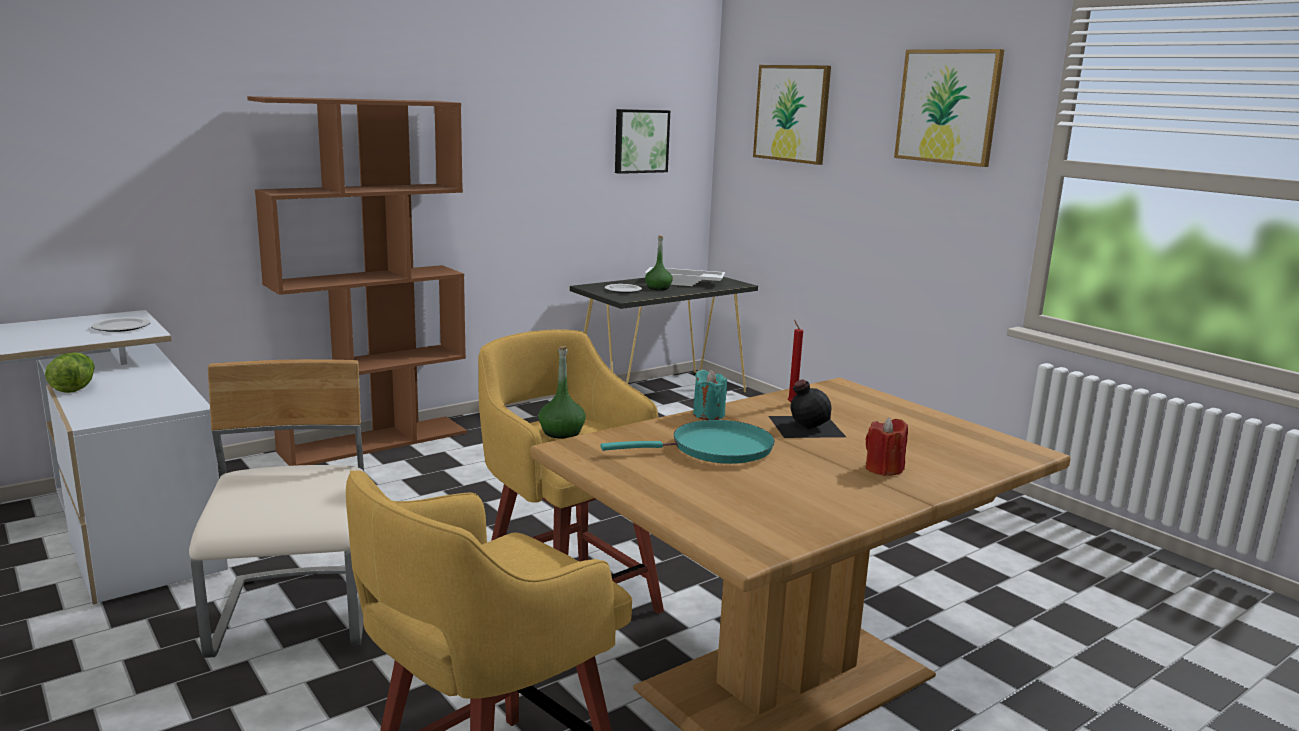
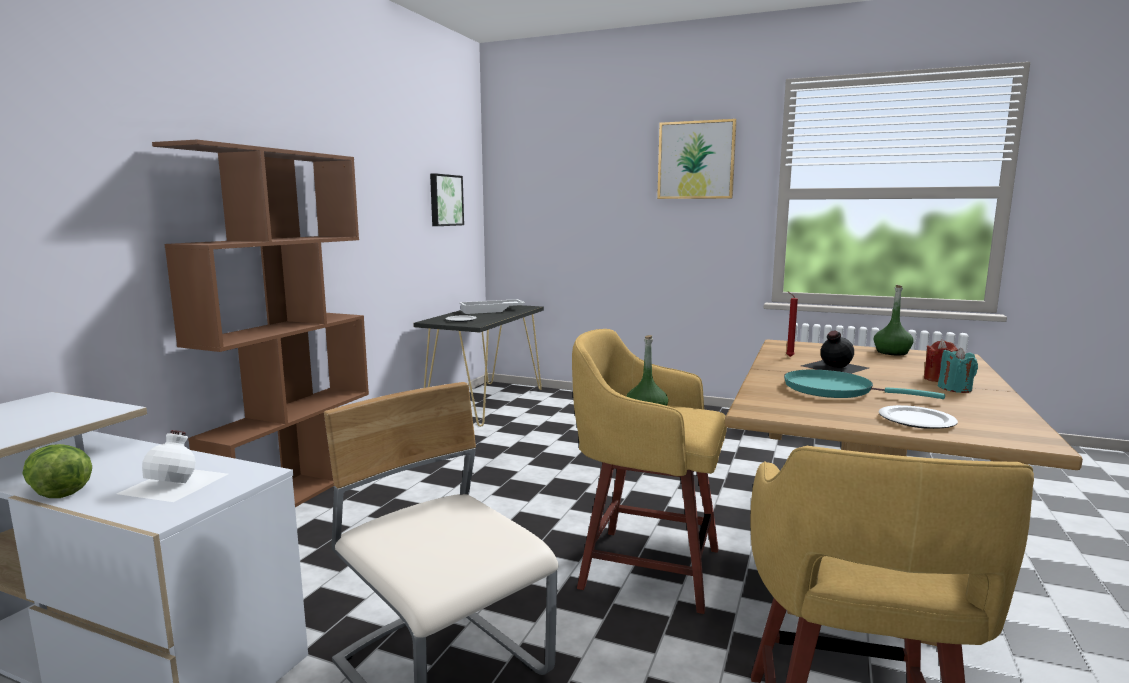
camera: 30 degrees left, 5 degrees down
plate [91,317,151,332] -> plate moved to [878,405,958,429]
turquoise frying pan [601,420,775,464] -> turquoise frying pan turned 105 degrees counterclockwise [784,370,945,399]
green bottle [645,235,673,290] -> green bottle moved to [874,285,914,355]
turquoise candle [693,370,727,420] -> turquoise candle moved to [938,348,978,393]
picture [753,65,831,165] -> none
none -> white bottle [117,430,228,502]

